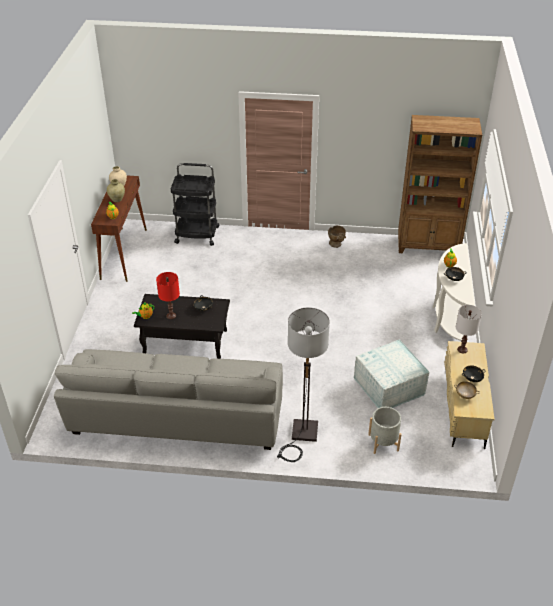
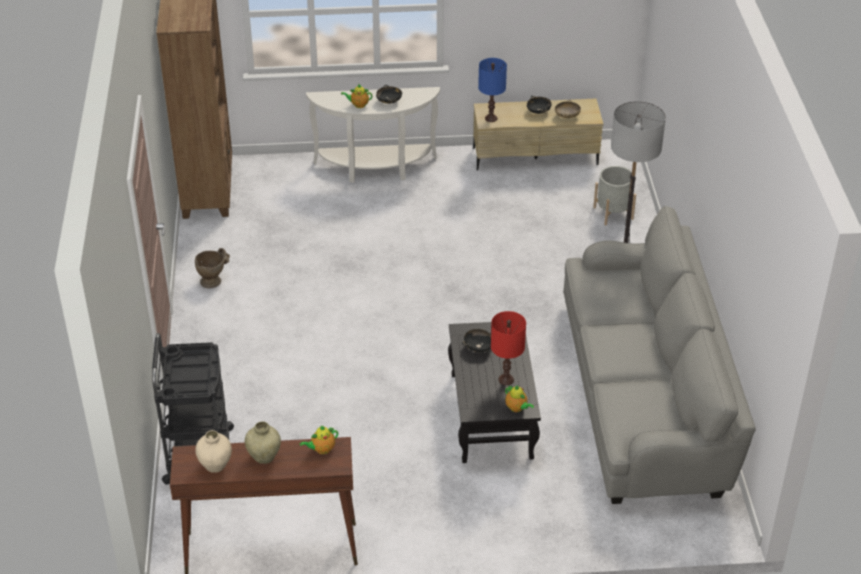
camera: 100 degrees left, 0 degrees up
white ottoman [354,339,429,408] -> none
white table lamp [456,305,482,353] -> blue table lamp [478,58,507,122]

